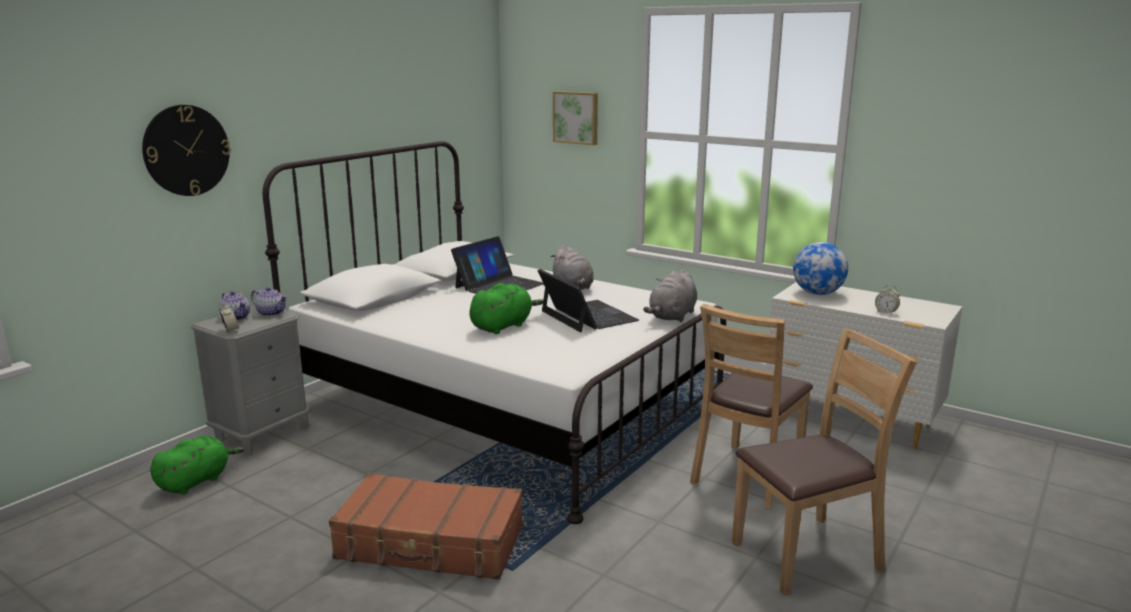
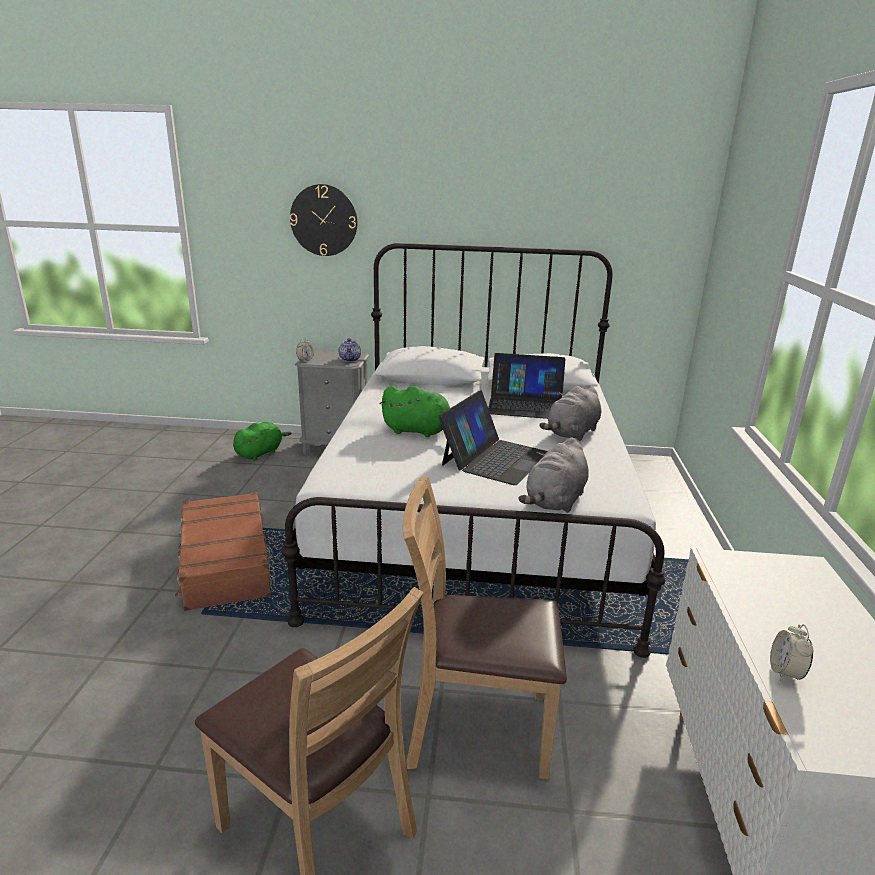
camera: 60 degrees right, 5 degrees up
green plush toy [150,436,244,494] -> green plush toy turned 60 degrees counterclockwise [233,422,292,460]
teapot [219,291,250,320] -> none
picture [553,91,598,145] -> none
grey plush toy [643,269,697,322] -> grey plush toy turned 60 degrees counterclockwise [519,438,589,513]
globe [793,242,848,295] -> none

